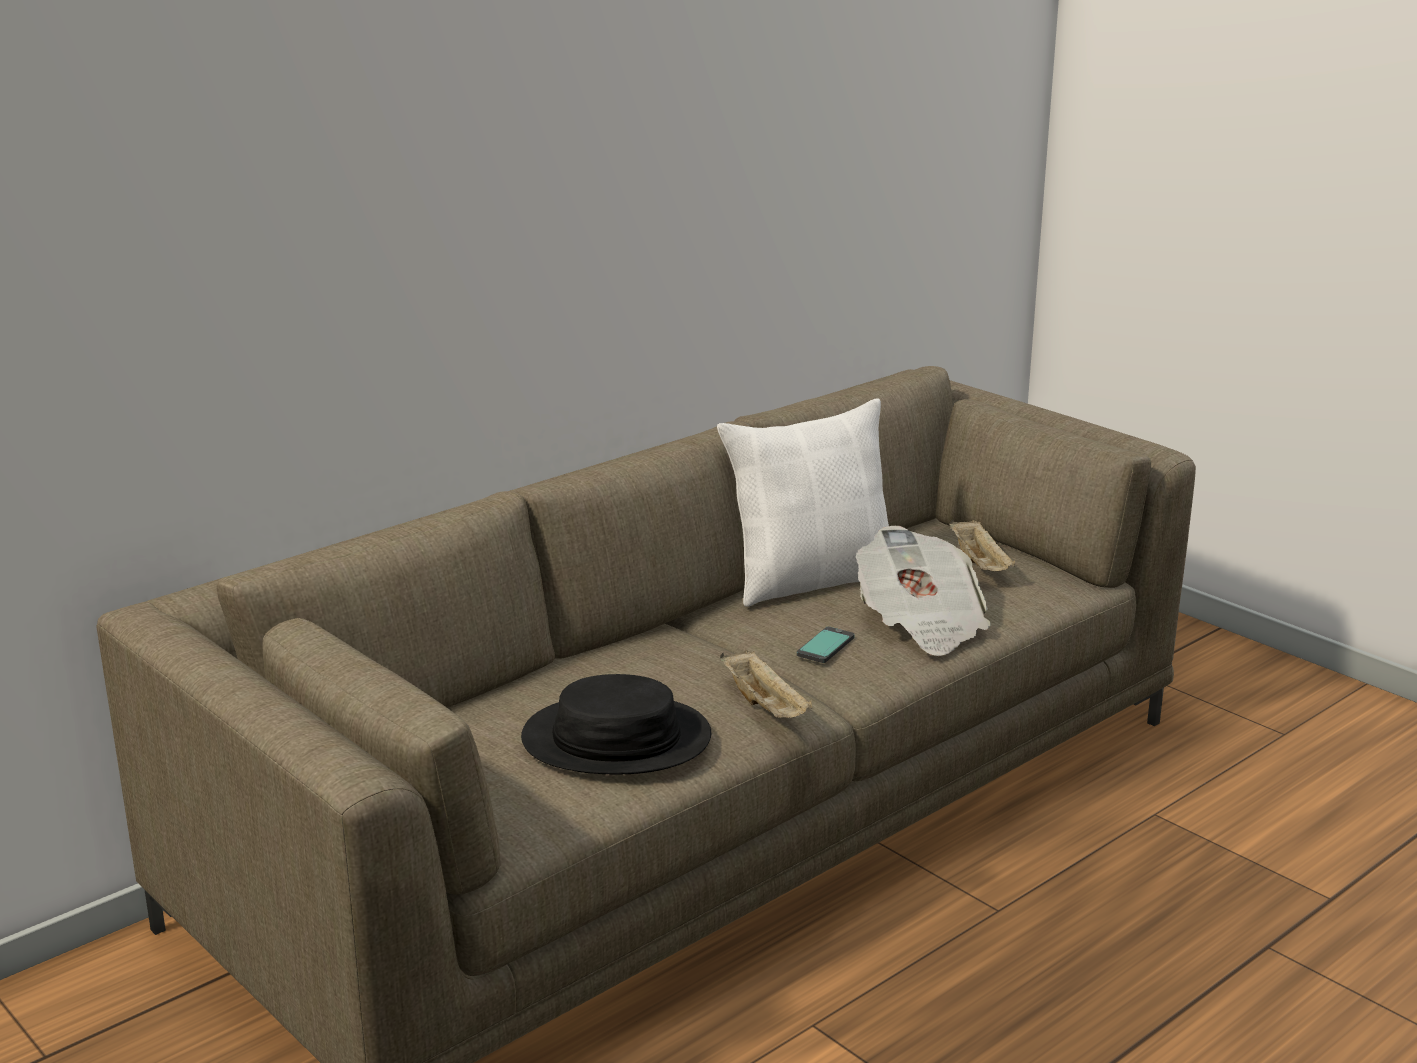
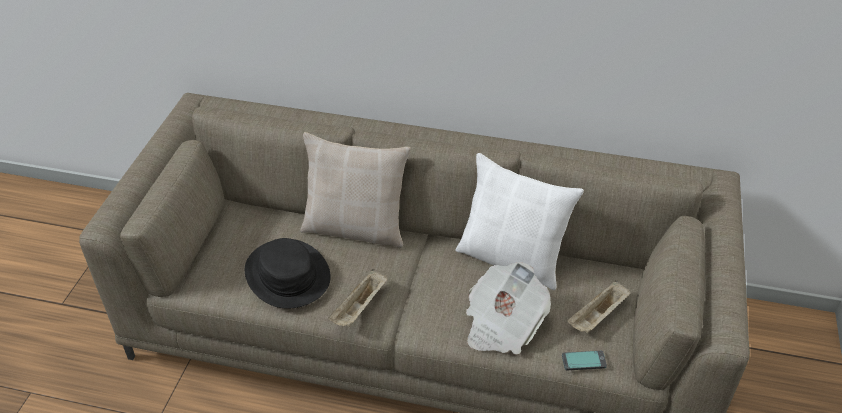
camera: 55 degrees right, 20 degrees up
phone [797,627,855,663] -> phone moved to [562,351,607,370]
none -> beige pillow [300,132,411,248]

